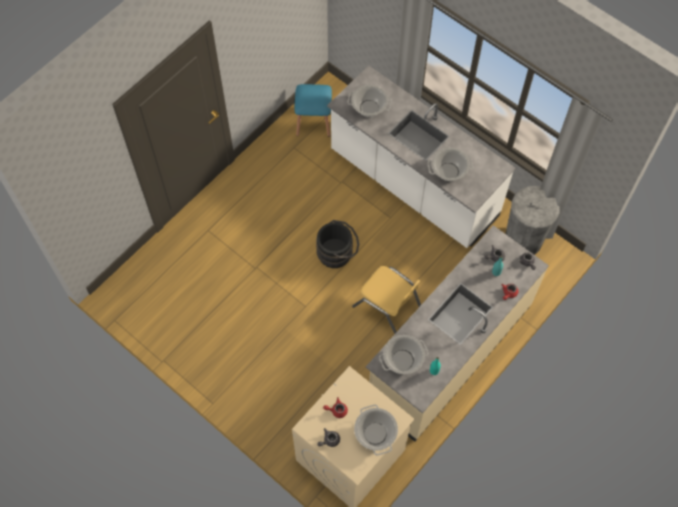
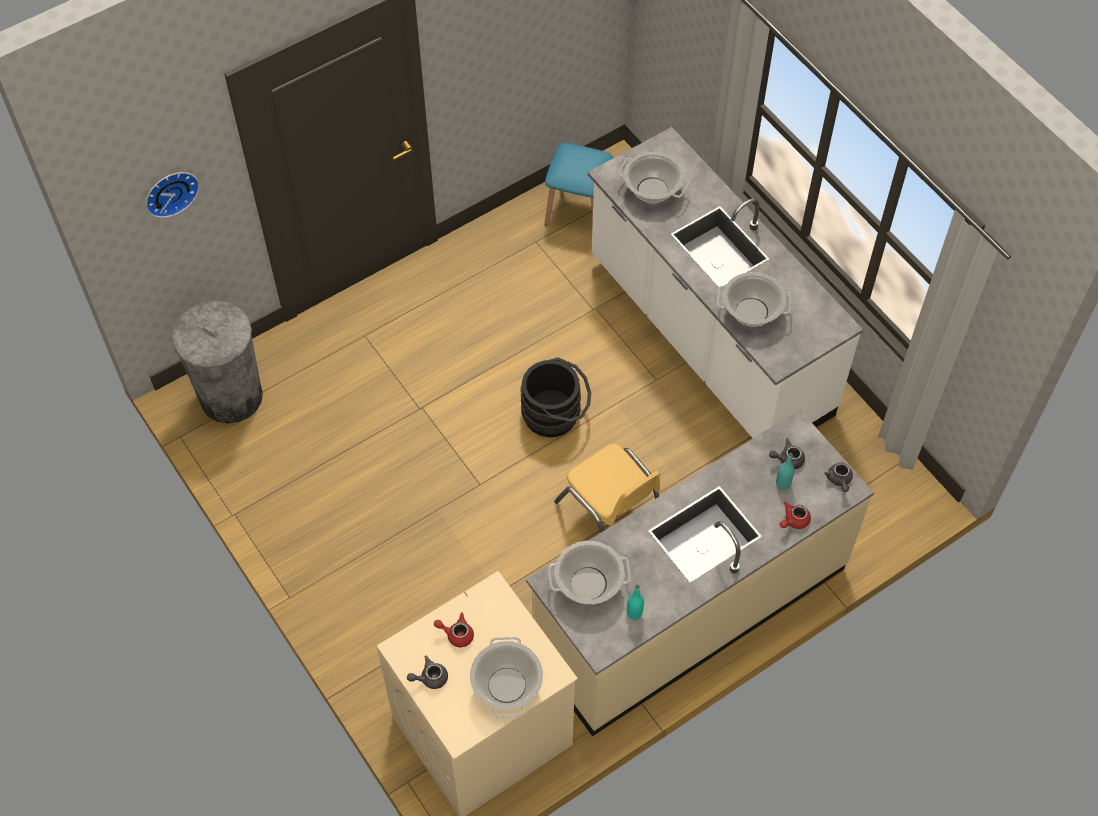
camera: 15 degrees right, 5 degrees down
grey trash can [505,186,560,255] -> grey trash can moved to [172,301,263,424]
none -> wall clock [146,172,199,218]

